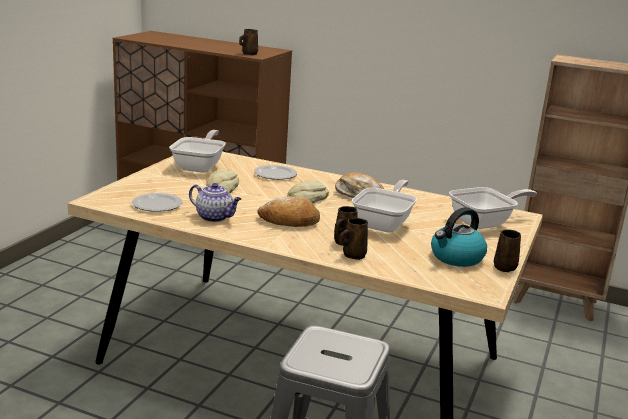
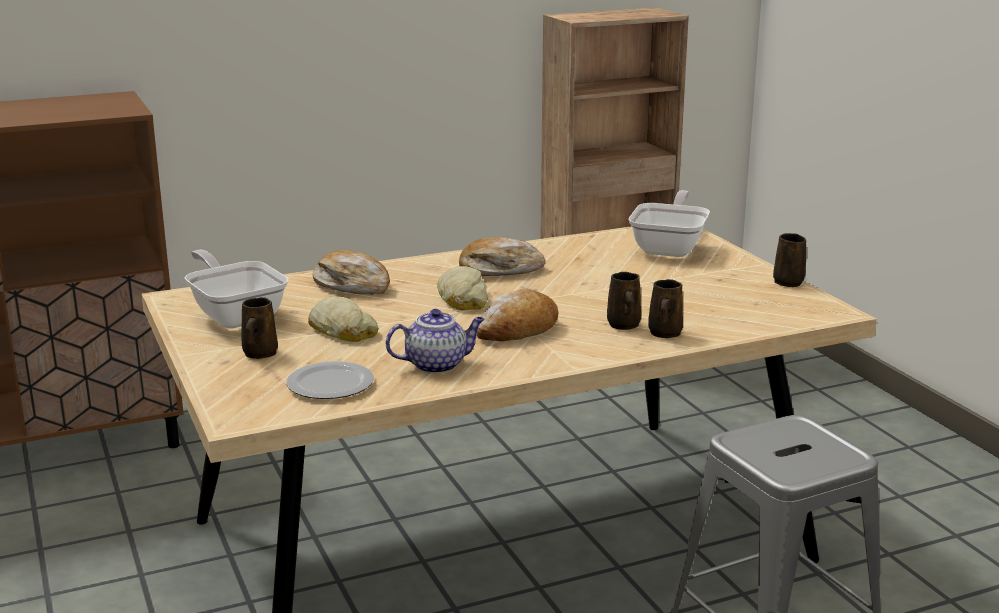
camera: 45 degrees left, 0 degrees up
brown mug [239,29,258,55] -> brown mug moved to [241,297,278,359]
plate [254,165,297,180] -> bread [313,250,390,295]
frying pan [352,180,417,233] -> none
kettle [431,207,487,267] -> none

